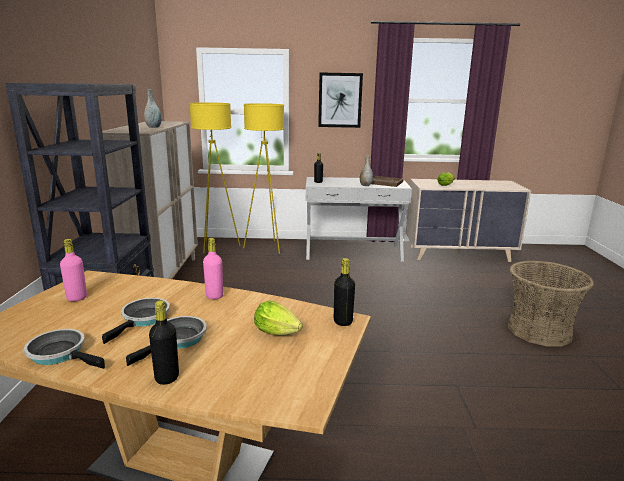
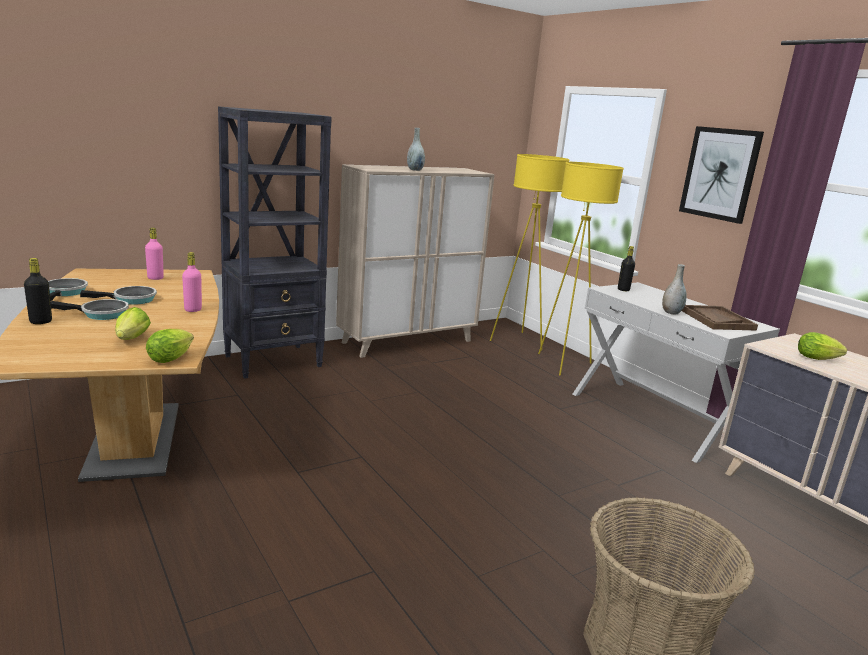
camera: 55 degrees right, 0 degrees up
black bottle [334,258,355,326] -> lettuce [146,329,194,363]

